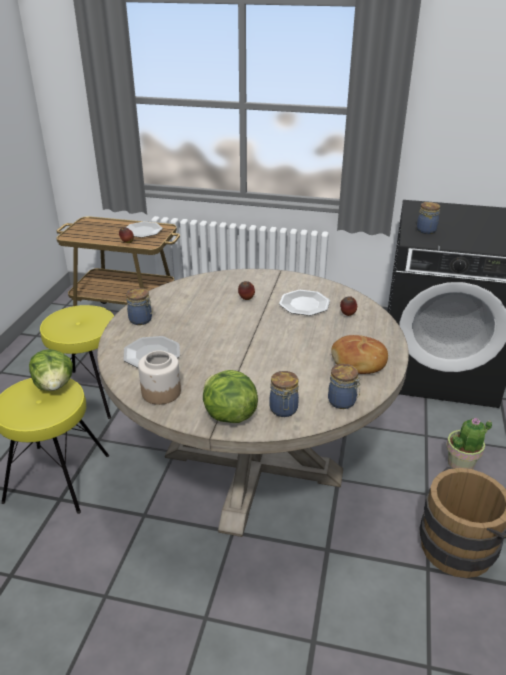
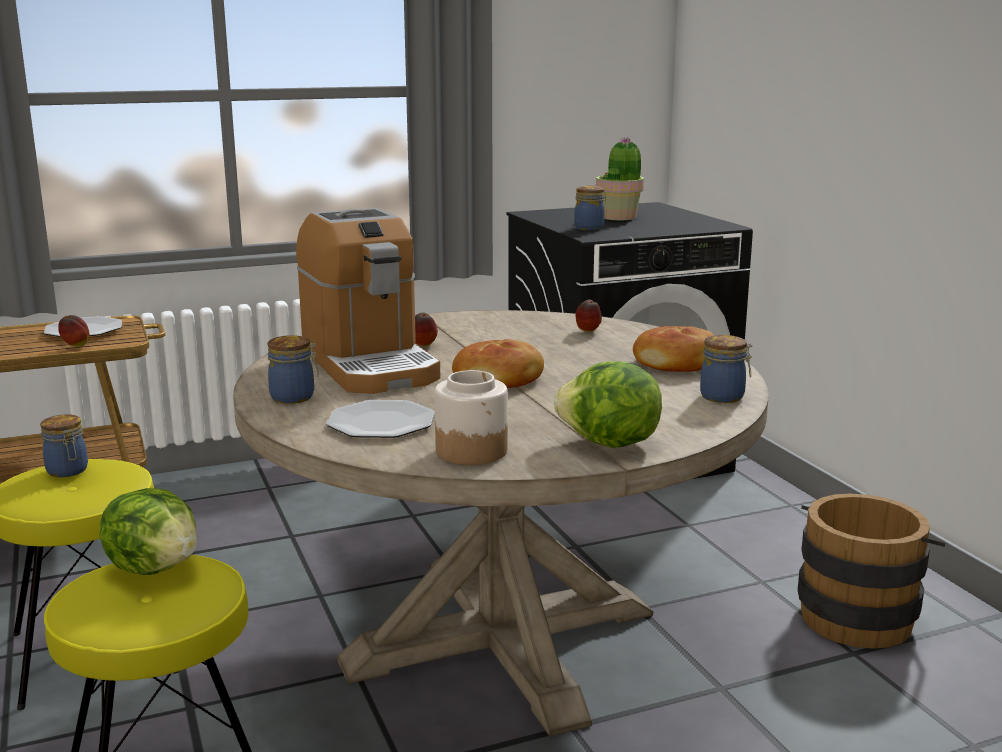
camera: 35 degrees left, 15 degrees down
jar [269,371,299,417] -> jar moved to [40,414,88,477]
plate [279,290,330,316] -> none
potted plant [446,417,492,469] -> potted plant moved to [596,137,644,220]
none -> coffee machine [296,208,440,394]
none -> bread [452,339,544,388]

